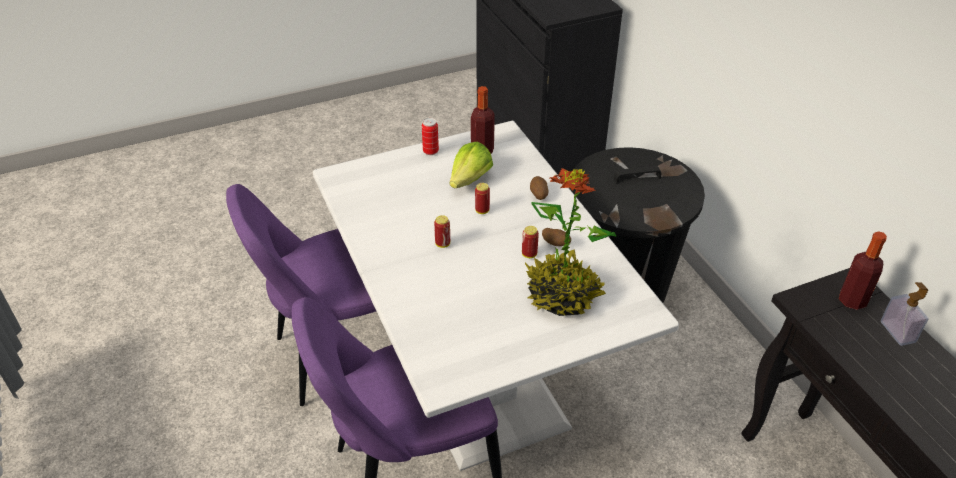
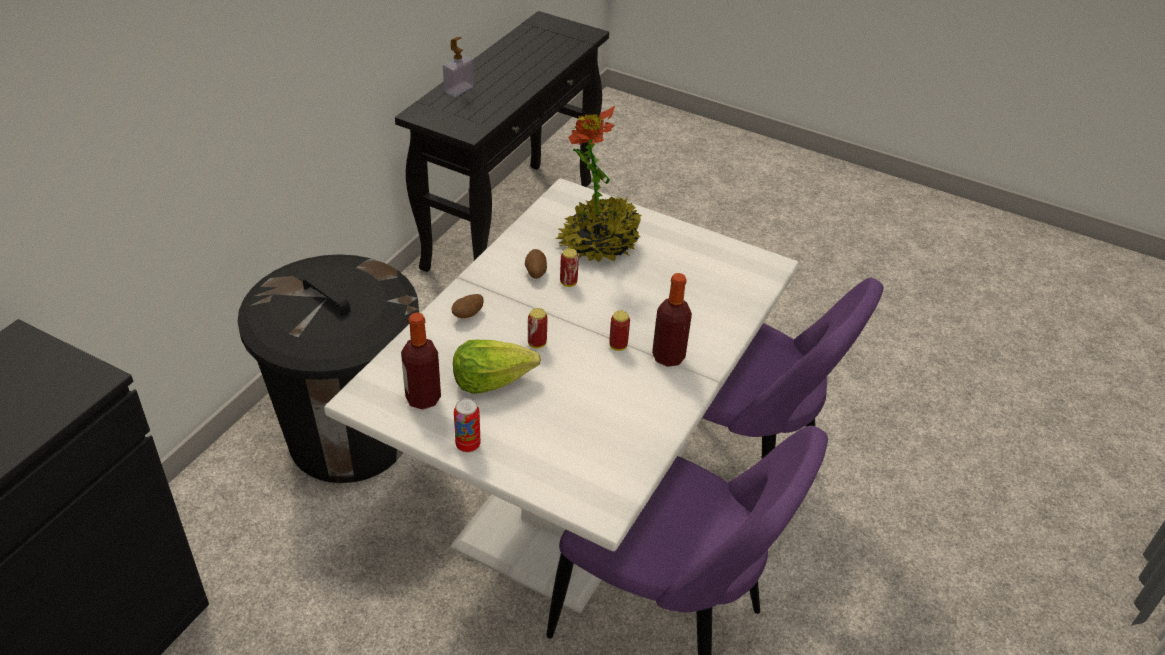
camera: 130 degrees left, 0 degrees up
bottle [839,231,887,310] -> bottle moved to [652,273,692,367]

